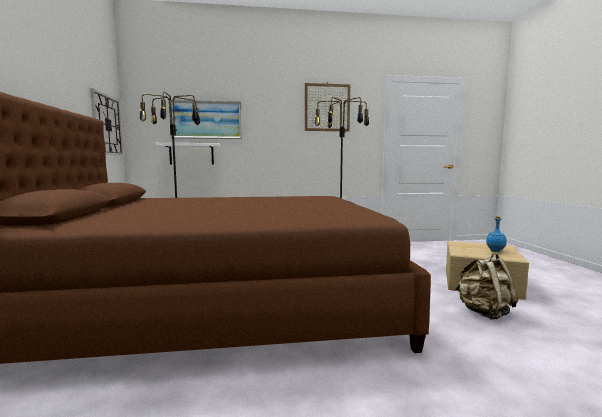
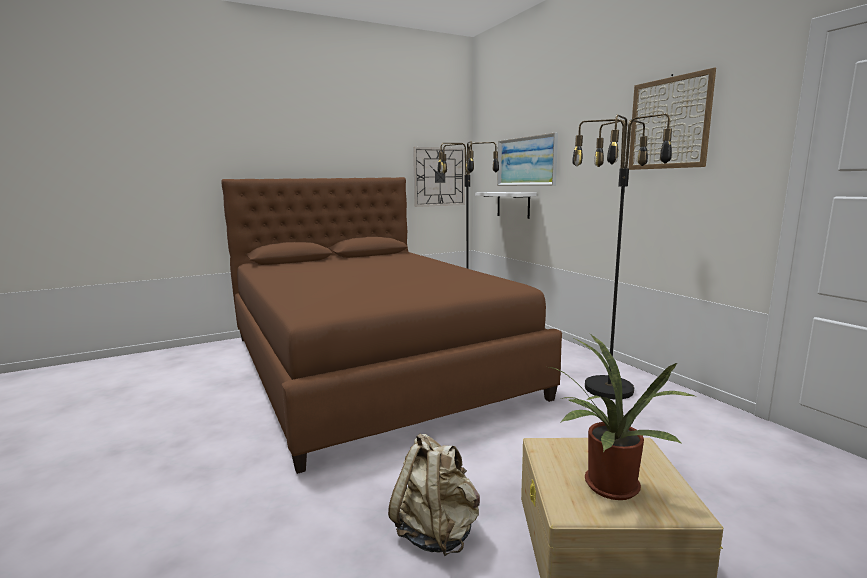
camera: 70 degrees right, 5 degrees up
blue bottle [486,216,507,252] -> potted plant [549,334,694,500]

